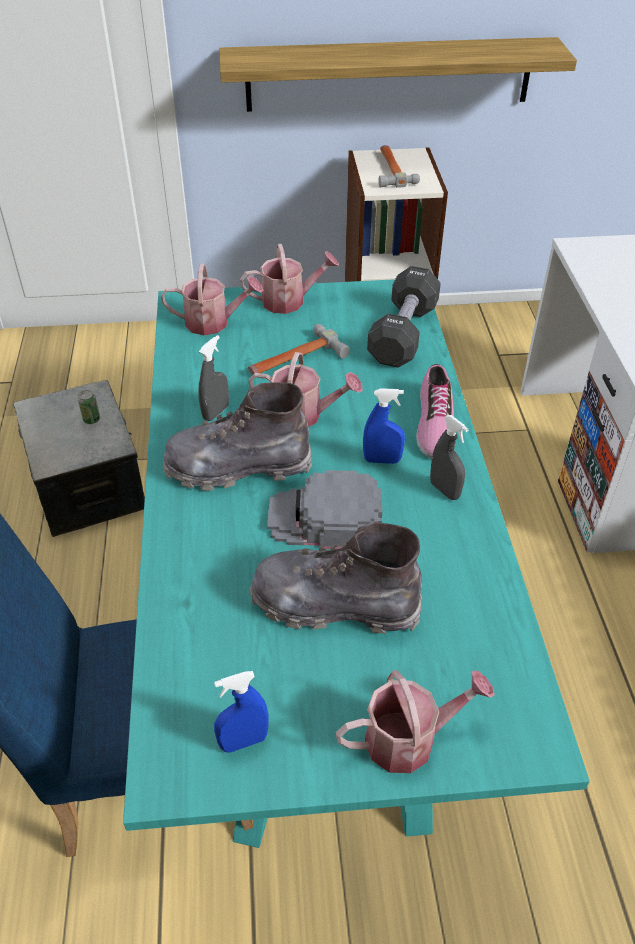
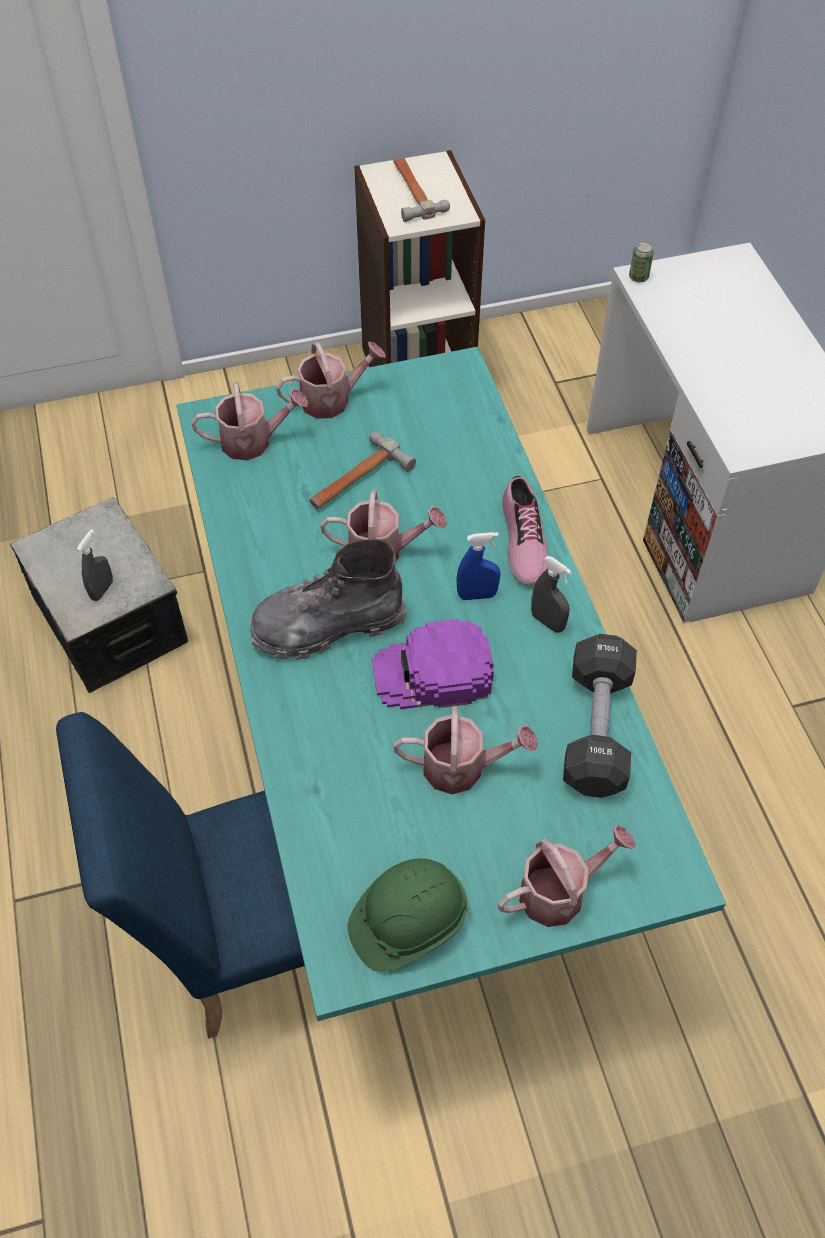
camera: 10 degrees left, 10 degrees up
can [78,390,100,424] -> can moved to [629,241,654,282]
grey spray bottle [198,335,229,421] -> grey spray bottle moved to [77,529,113,601]
blue spray bottle [214,671,269,753] -> green hard hat [348,858,468,972]
shelf [219,37,577,112] -> none
grey boot [249,522,422,634] -> watering can [394,706,538,794]
grey cap [267,470,382,549] -> purple cap [372,619,494,709]
black dumbbell [367,266,441,368] -> black dumbbell moved to [563,634,637,798]

